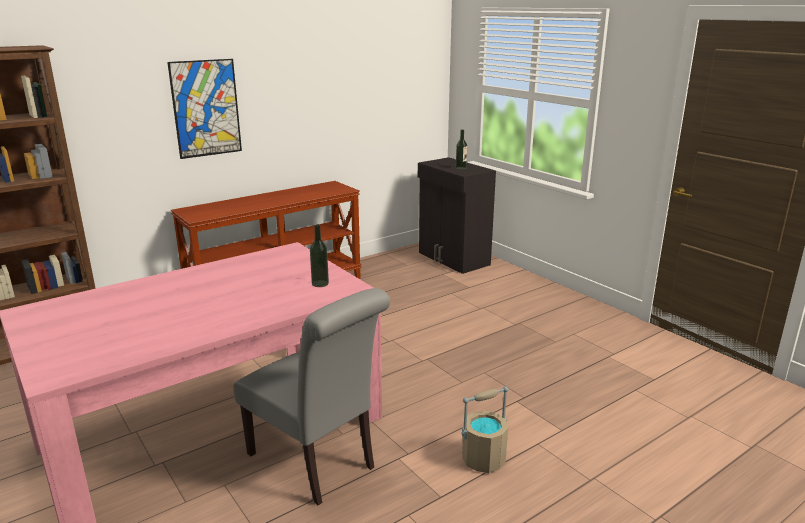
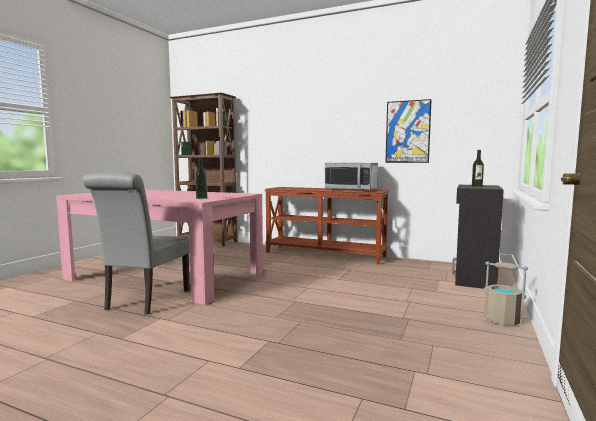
camera: 60 degrees right, 15 degrees down
picture [167,59,242,159] -> picture moved to [385,99,432,163]
beige bucket [462,387,508,473] -> beige bucket moved to [484,261,528,326]
none -> microwave [324,163,378,191]

